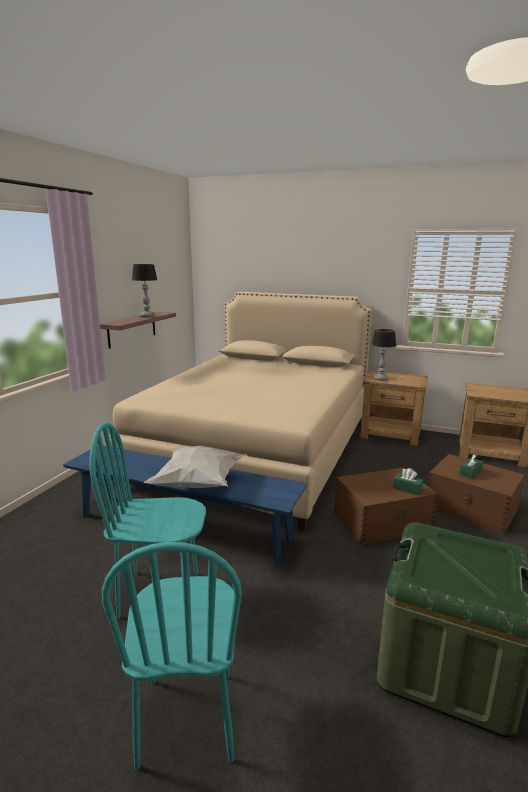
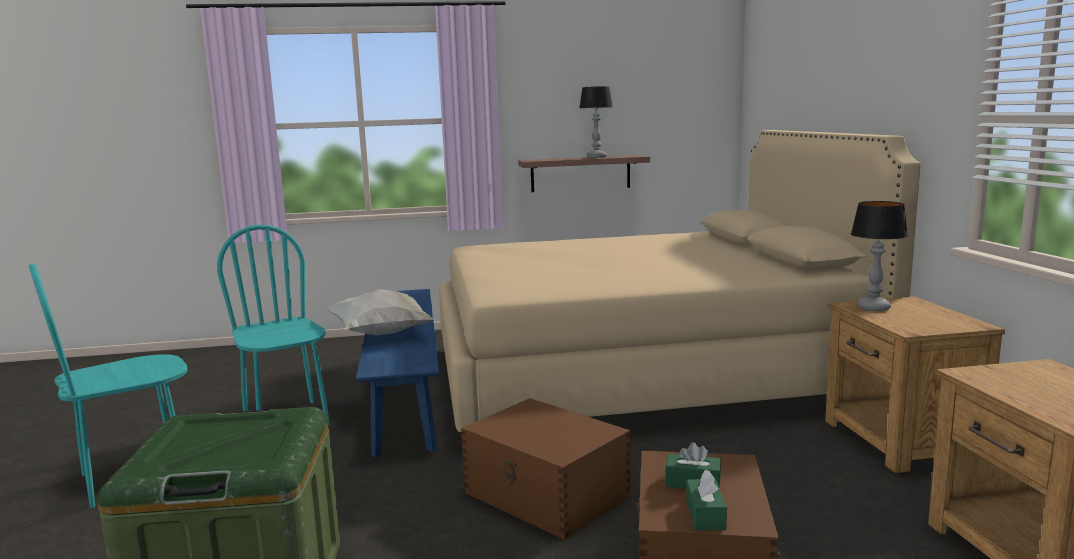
camera: 60 degrees right, 5 degrees down
green tissue box [392,468,424,495] -> green tissue box moved to [686,469,727,531]

